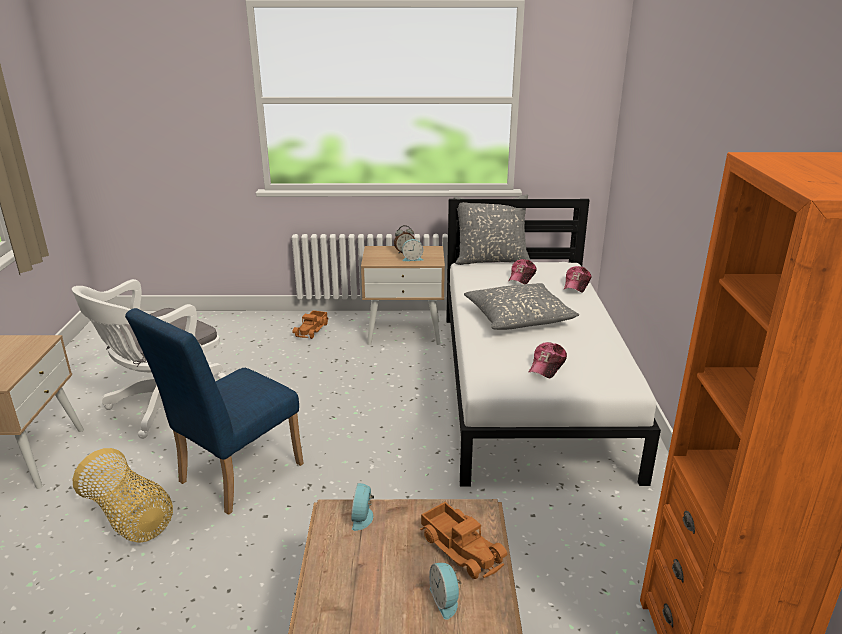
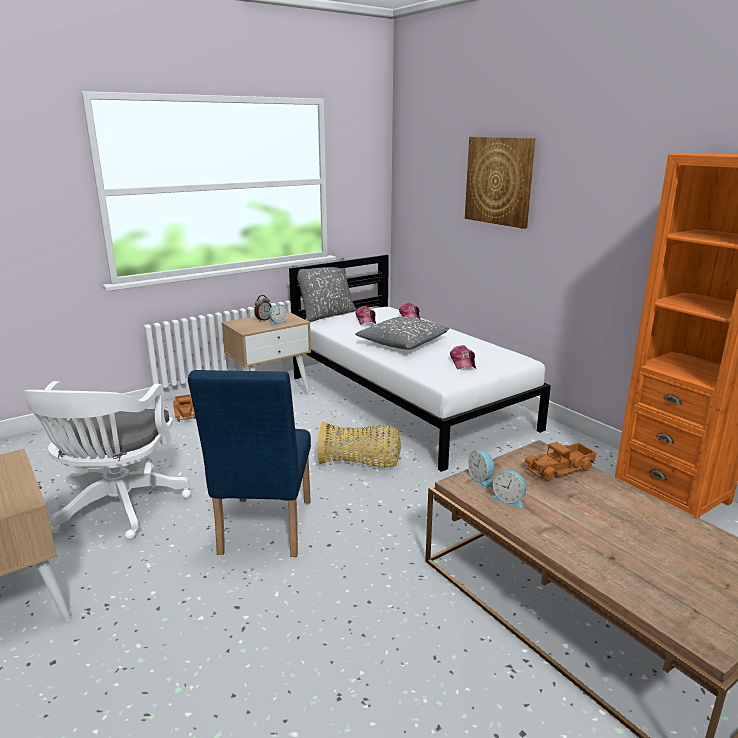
camera: 35 degrees left, 5 degrees down
basket [72,448,173,543] -> basket moved to [318,422,401,468]
toy truck [420,502,507,579] -> toy truck turned 135 degrees clockwise [525,442,596,482]
alarm clock [429,563,462,620] -> alarm clock moved to [492,470,526,508]
none -> picture [465,137,536,229]

